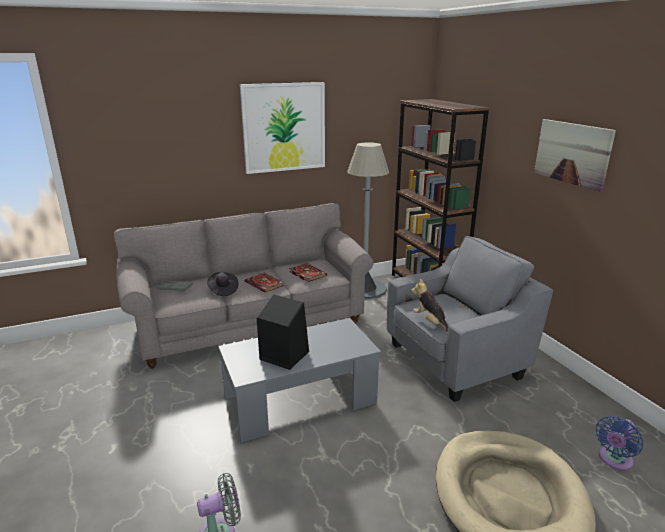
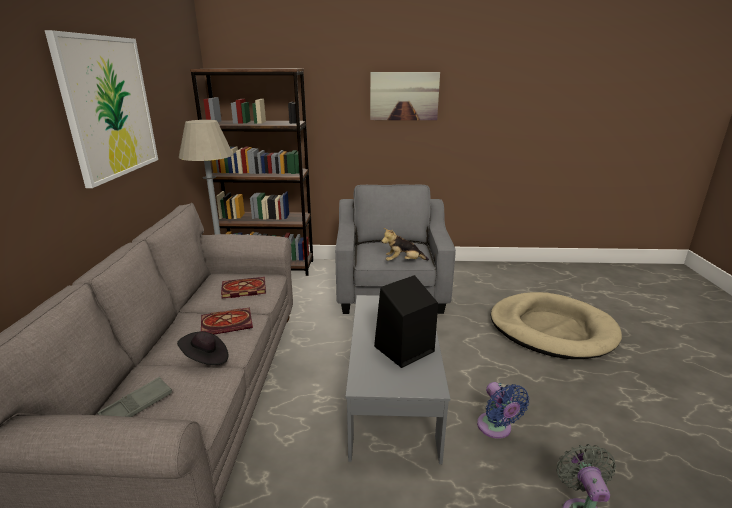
camera: 65 degrees left, 0 degrees up
blue fan [596,416,643,470] -> blue fan moved to [477,382,529,439]

